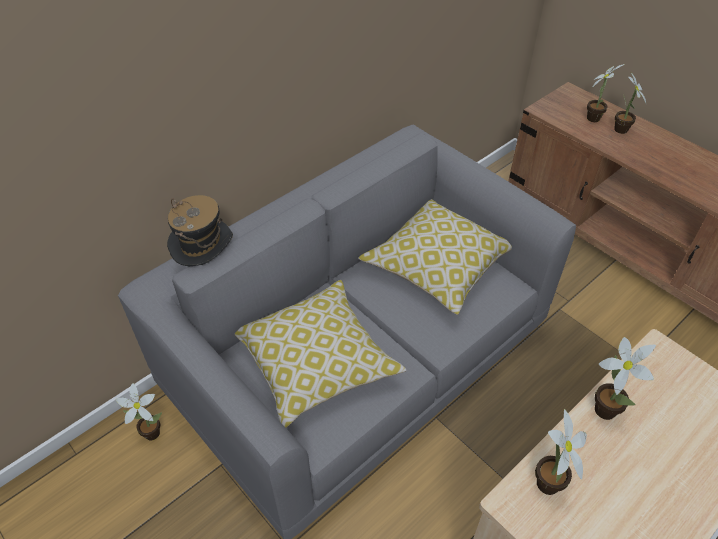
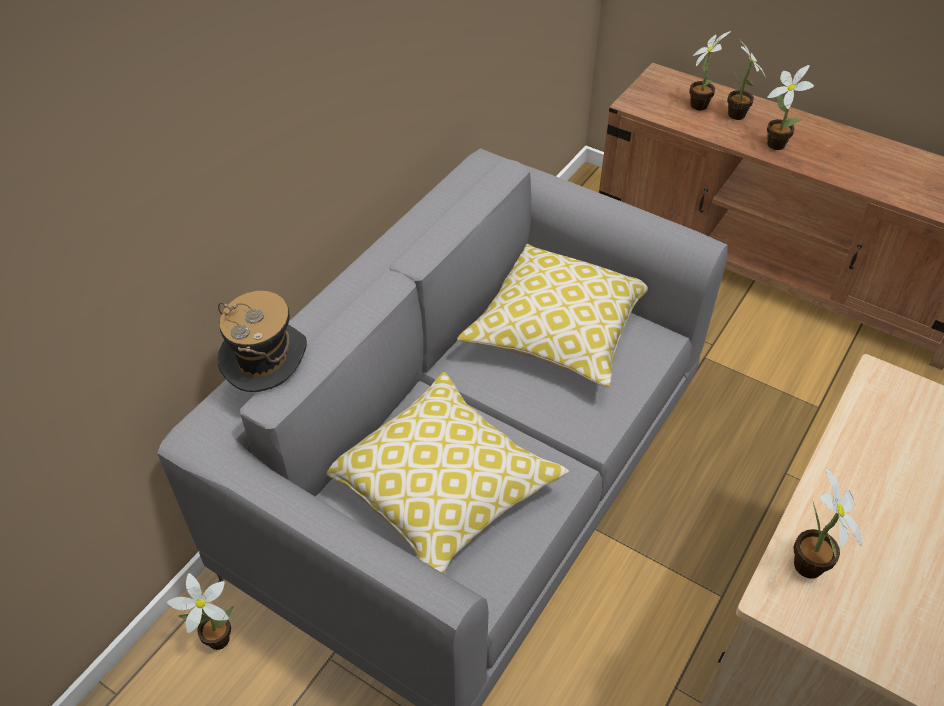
camera: 15 degrees left, 0 degrees up
potted plant [595,337,656,420] -> potted plant moved to [767,65,814,150]

